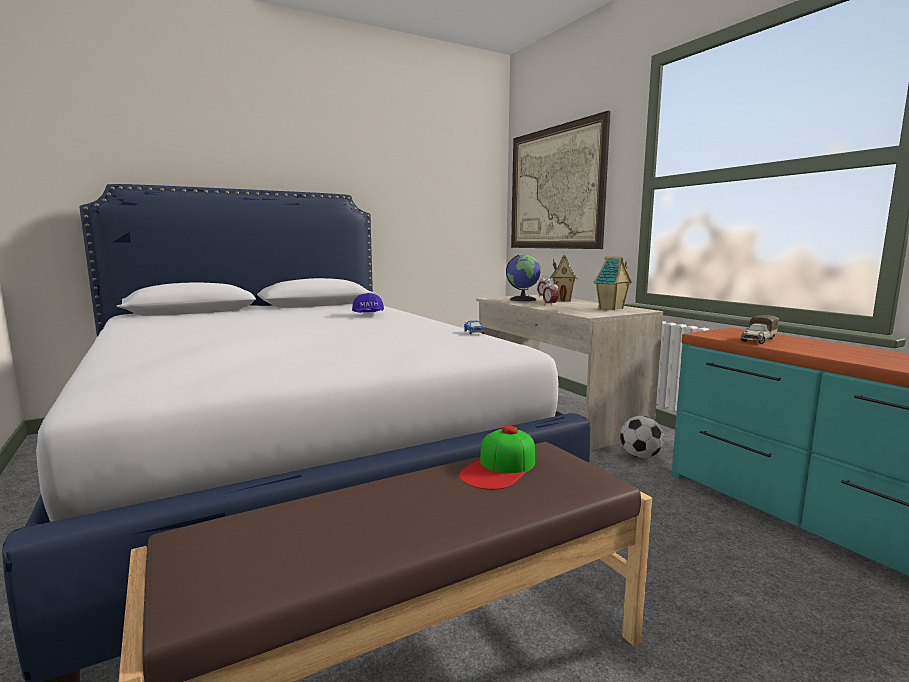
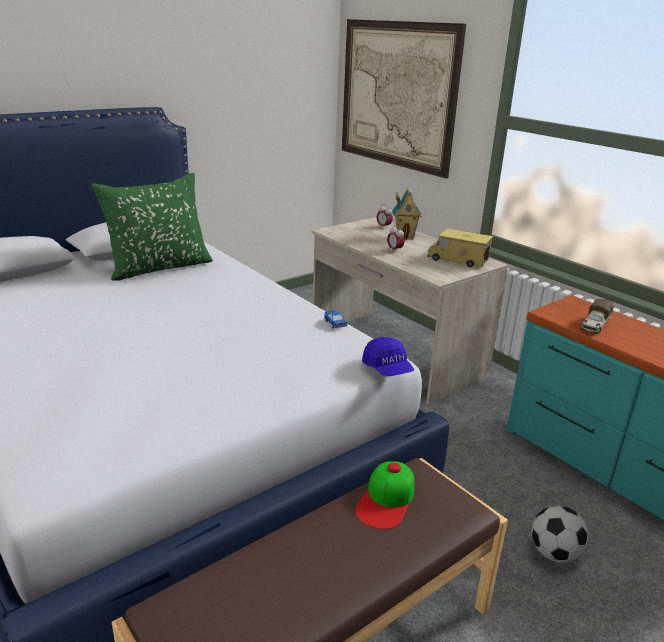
camera: 10 degrees left, 15 degrees up
blue cap [352,293,384,313] -> blue cap moved to [362,337,414,376]
globe [506,255,540,301] -> none
toy house [594,256,632,310] -> toy truck [427,228,493,267]
football [620,416,664,458] -> football moved to [532,506,589,563]
none -> green pillow [91,173,213,281]

